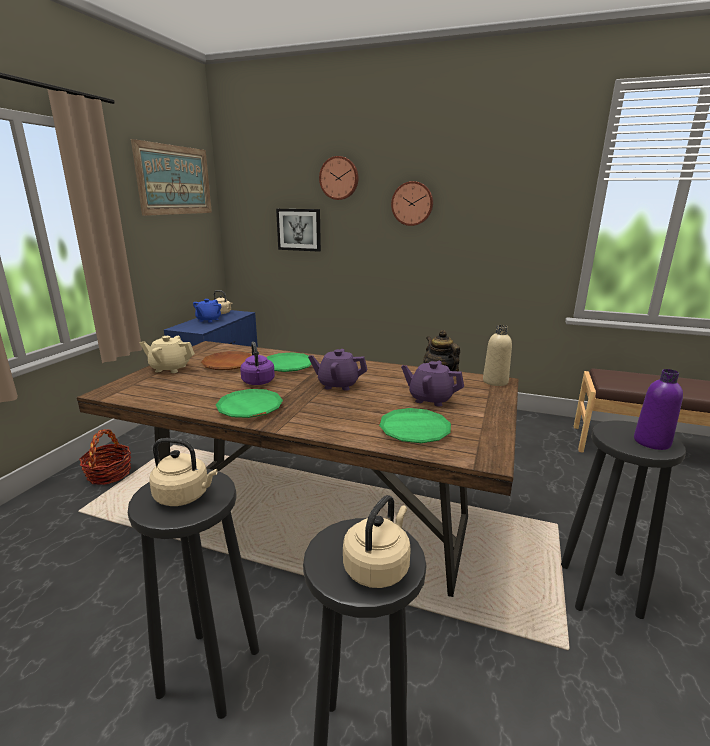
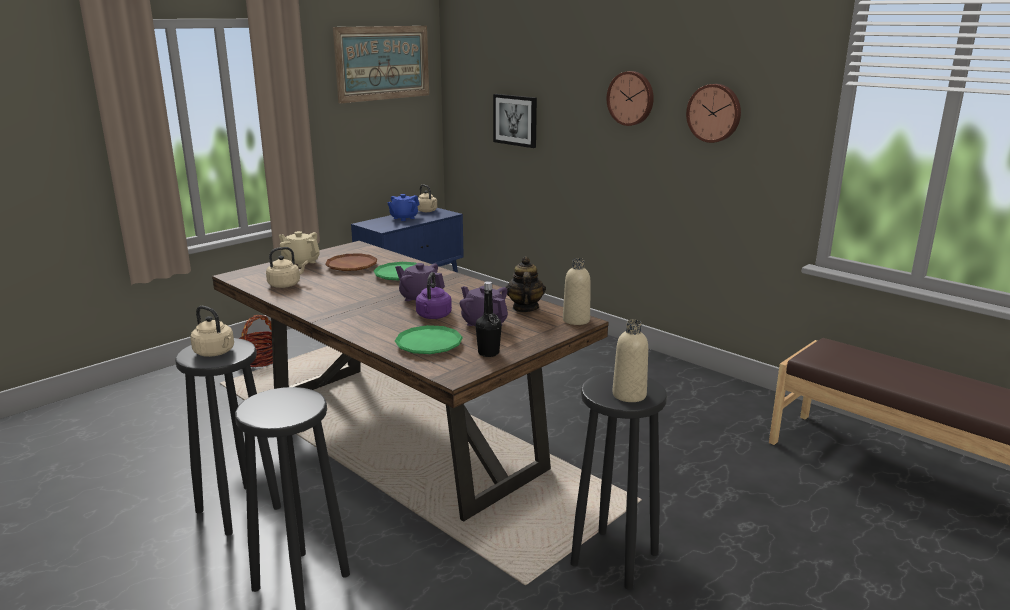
camera: 25 degrees right, 0 degrees up
green plate [216,389,283,418] -> none
purple kettle [240,342,275,385] -> purple kettle moved to [416,272,452,319]
wall clock [319,156,358,200] -> wall clock moved to [686,84,741,143]
beige kettle [343,495,411,588] -> beige kettle moved to [266,247,308,288]
purple bottle [634,369,683,450] -> beige bottle [612,320,648,402]
none -> black bottle [475,281,502,357]

